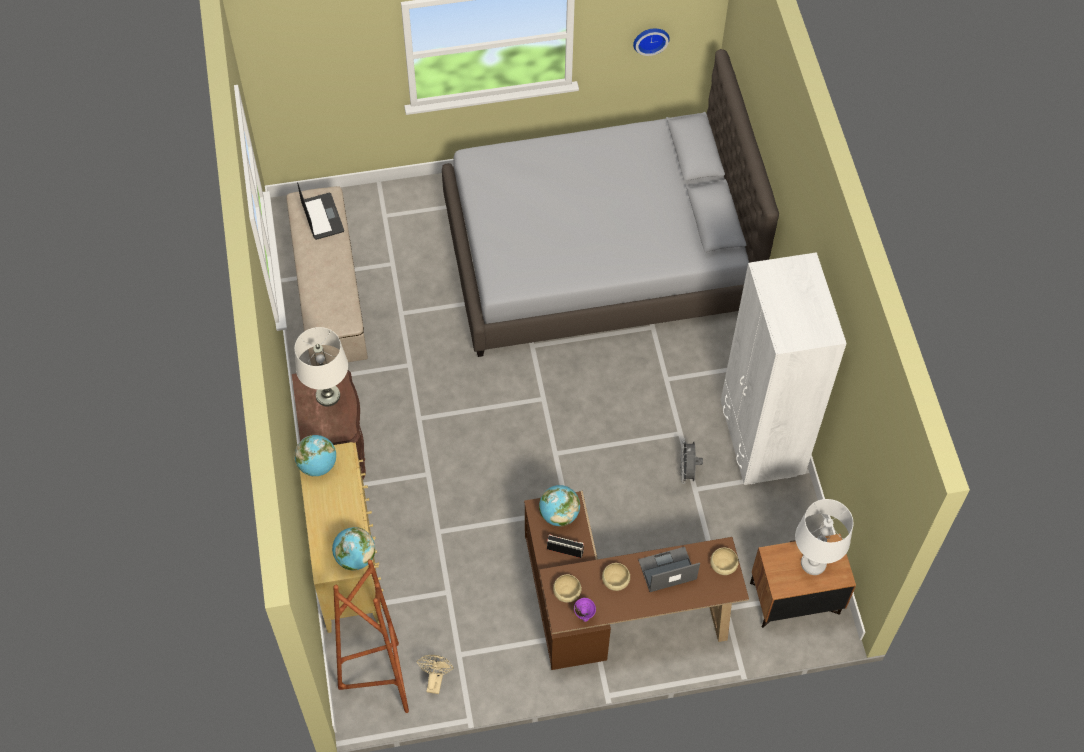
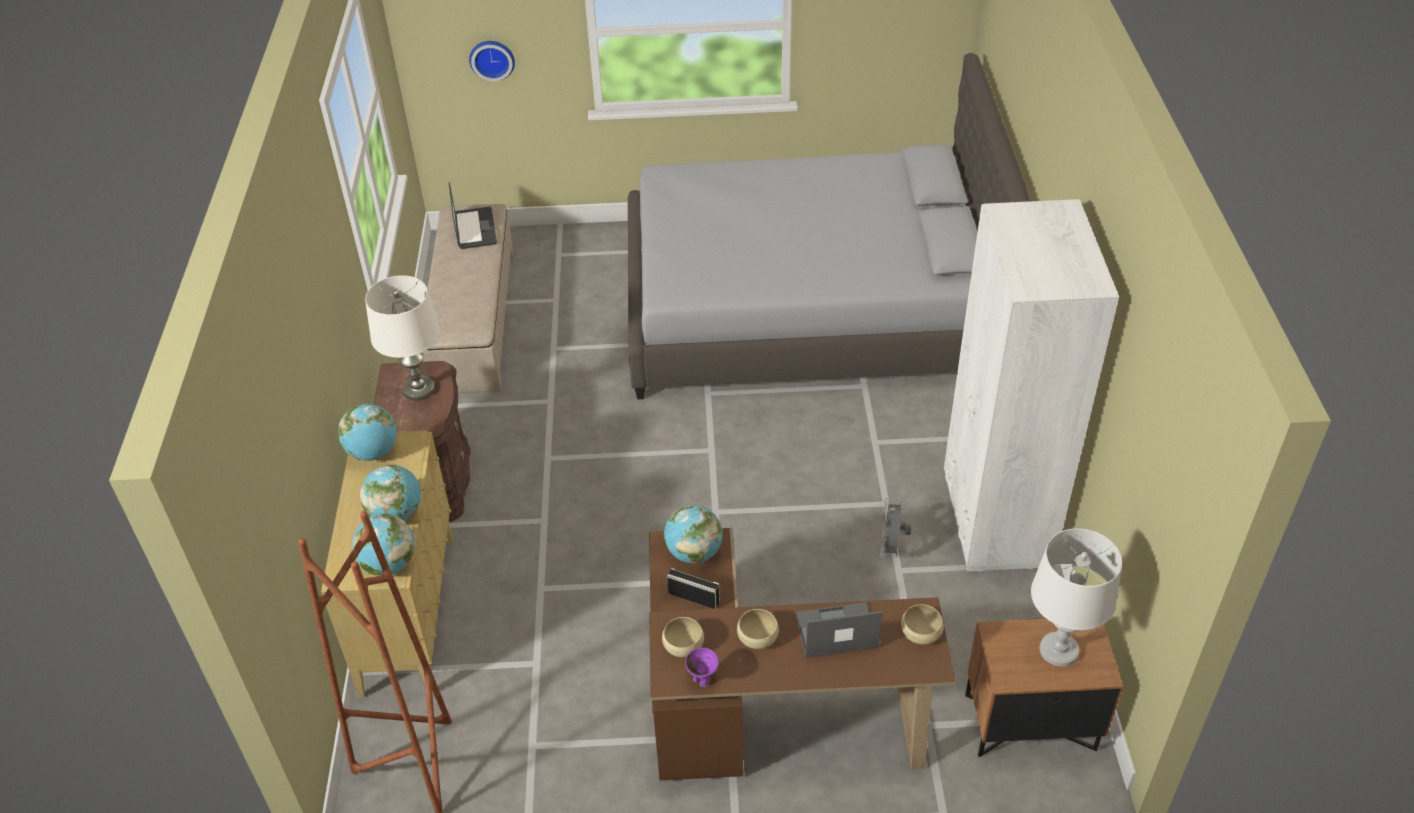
camera: 10 degrees right, 15 degrees down
beige fan [416,655,454,694] -> none
wall clock [633,28,670,56] -> wall clock moved to [469,41,515,81]
none -> globe [360,464,421,521]

